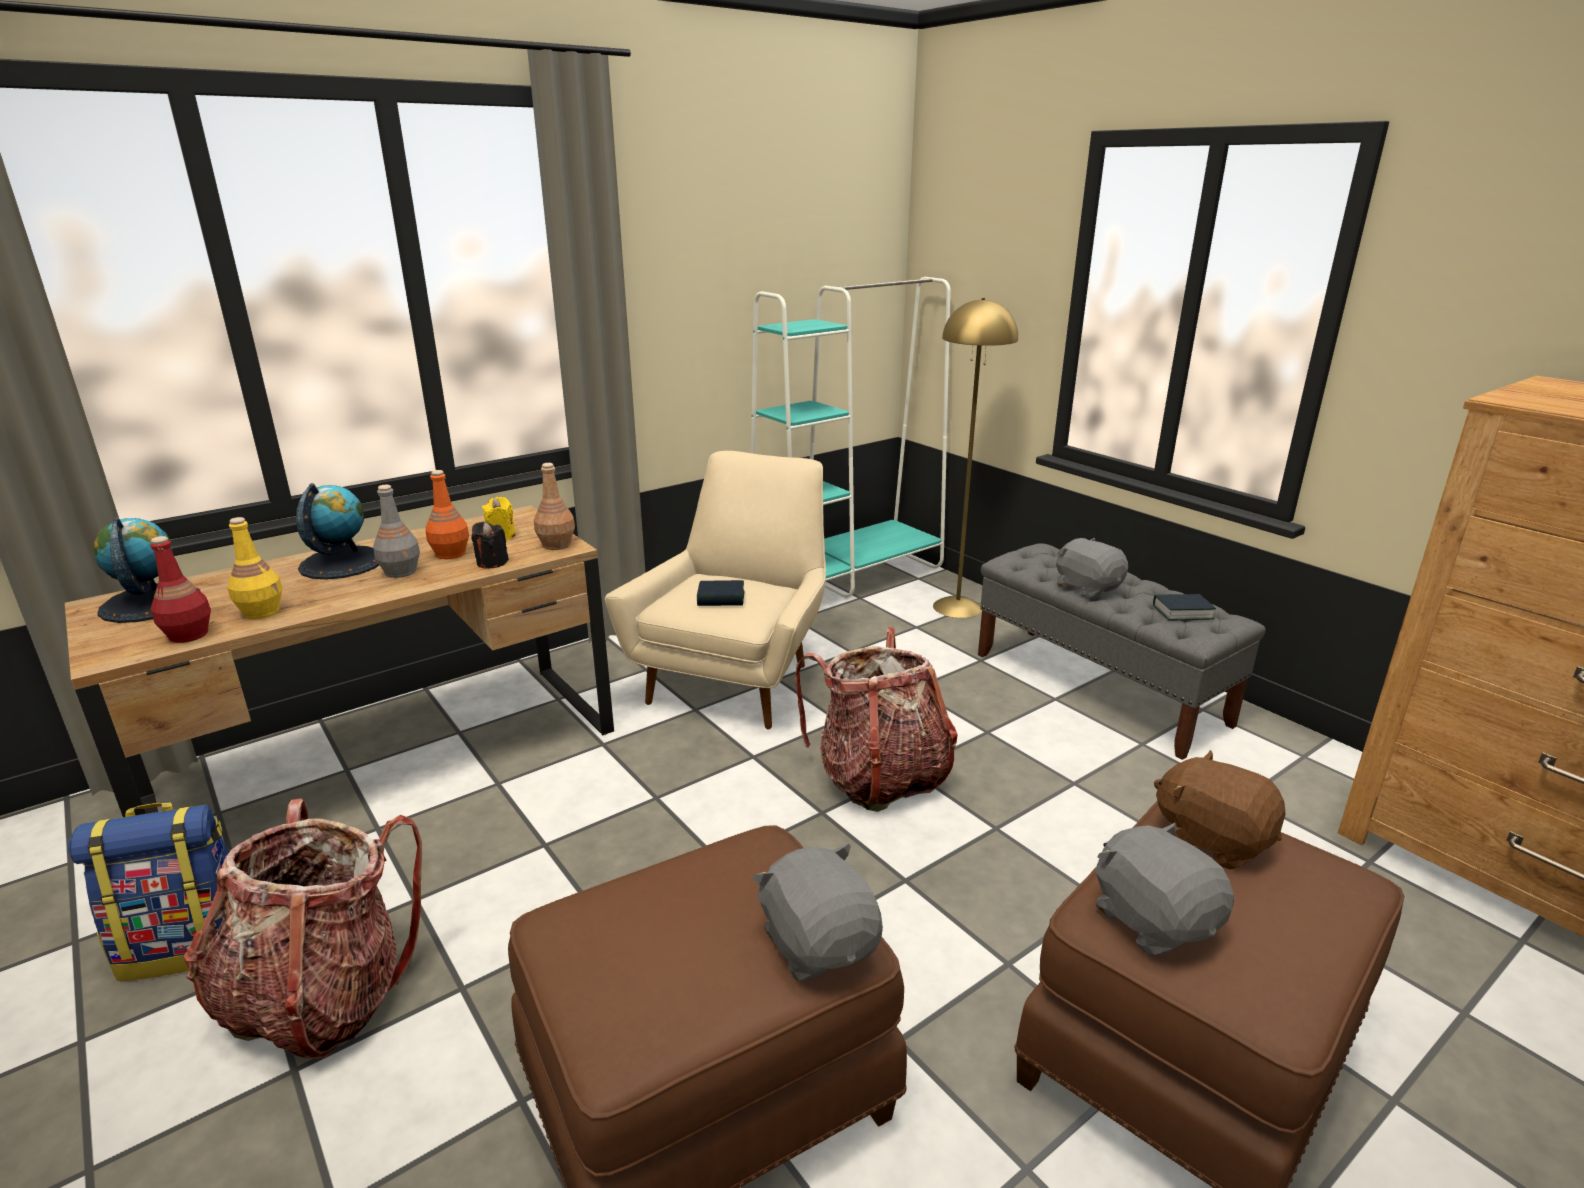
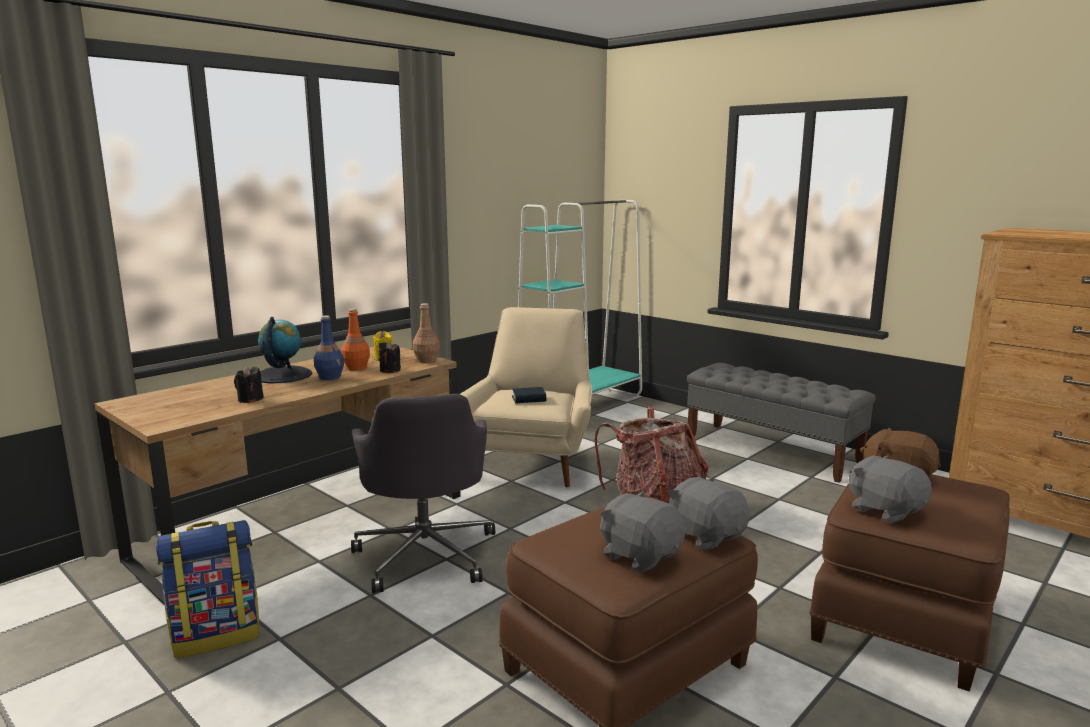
camera: 10 degrees left, 10 degrees down
globe [93,517,200,623] -> none
red bottle [150,536,211,643] -> none
backpack [184,798,422,1059] -> none
yellow bottle [227,517,283,619] -> black candle [234,366,264,403]
grey bottle [373,485,420,578] -> blue bottle [314,315,344,380]
yellow floor lamp [933,298,1018,618] -> none
grey plush toy [1056,538,1128,599] -> grey plush toy moved to [600,491,686,573]
book [1153,594,1216,620] -> none
none -> grey office chair [351,394,495,593]

